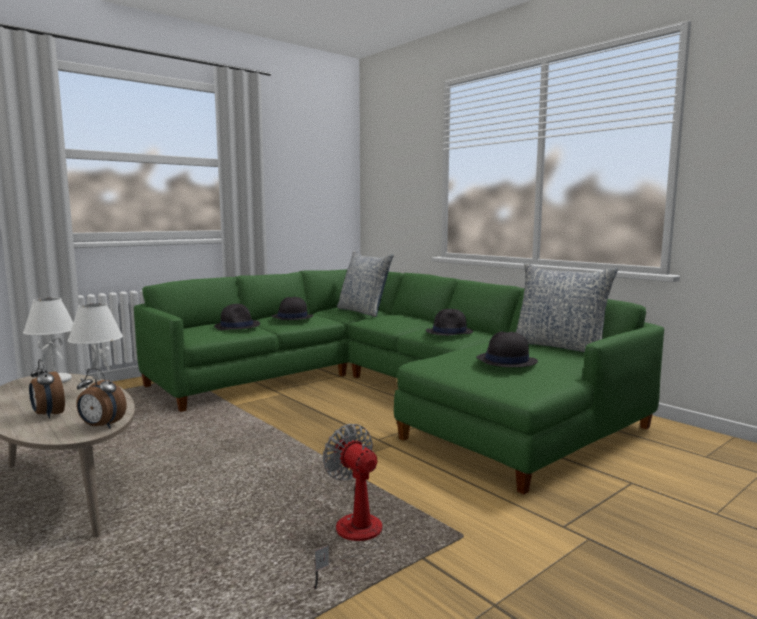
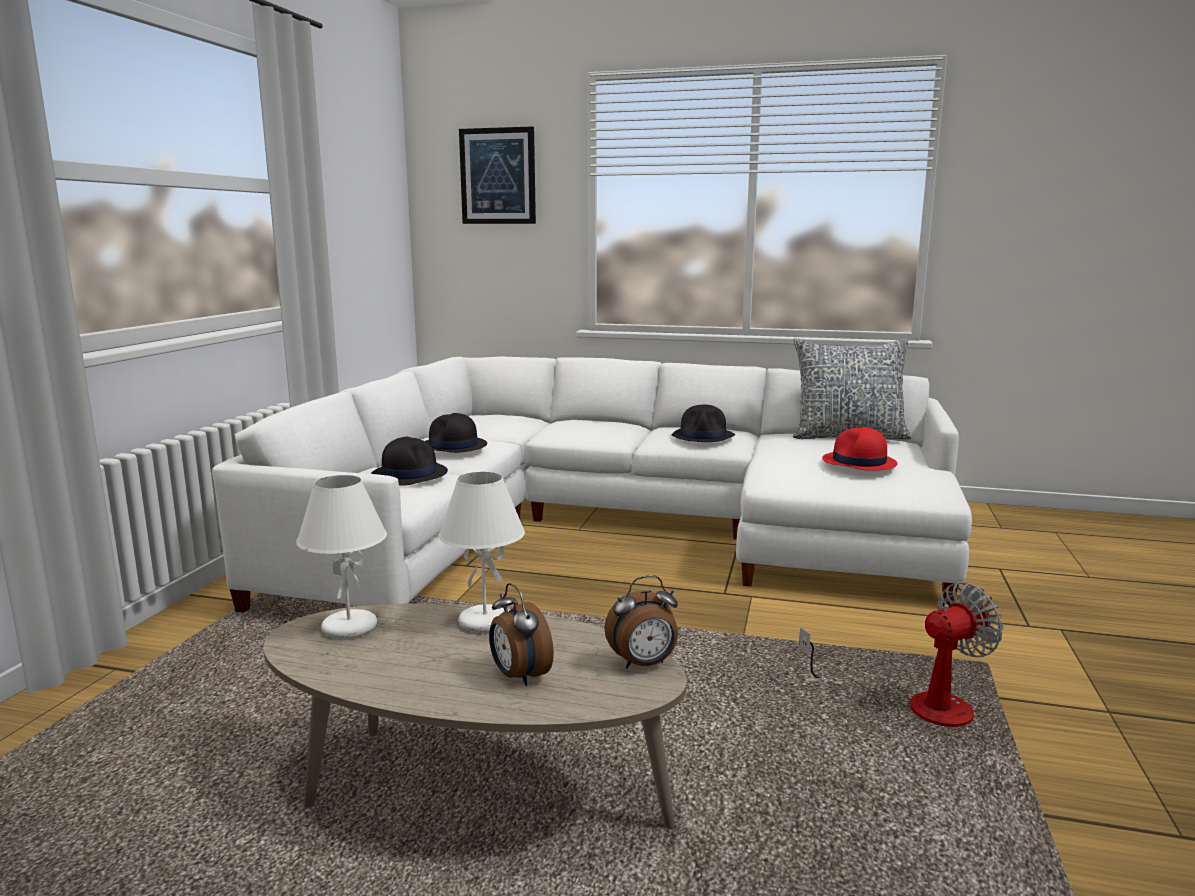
camera: 35 degrees left, 5 degrees up
alarm clock [29,359,65,419] -> alarm clock turned 45 degrees clockwise [489,583,554,686]
green sofa [134,269,664,495] -> white sofa [212,356,972,613]
fan [314,424,382,589] -> fan turned 135 degrees clockwise [799,582,1003,727]
pillow [337,251,394,317] -> none
black hat [476,331,538,367] -> red hat [822,427,898,471]
none -> picture [459,126,536,224]

